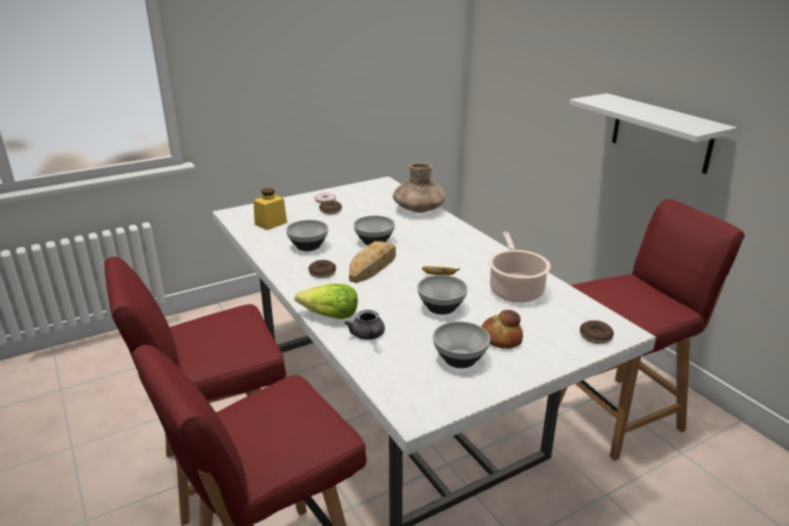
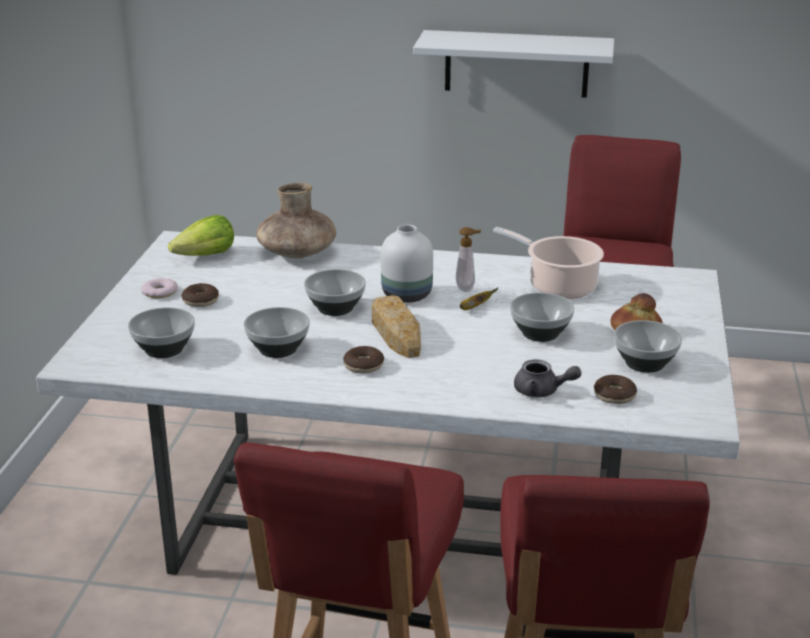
camera: 50 degrees left, 0 degrees up
yellow jar [253,188,287,230] -> bowl [128,307,195,358]
lettuce [295,284,358,319] -> lettuce moved to [168,215,234,256]
donut [580,320,614,344] -> donut moved to [594,375,637,404]
none -> white vase [381,224,433,303]
none -> soap dispenser [456,227,481,292]

